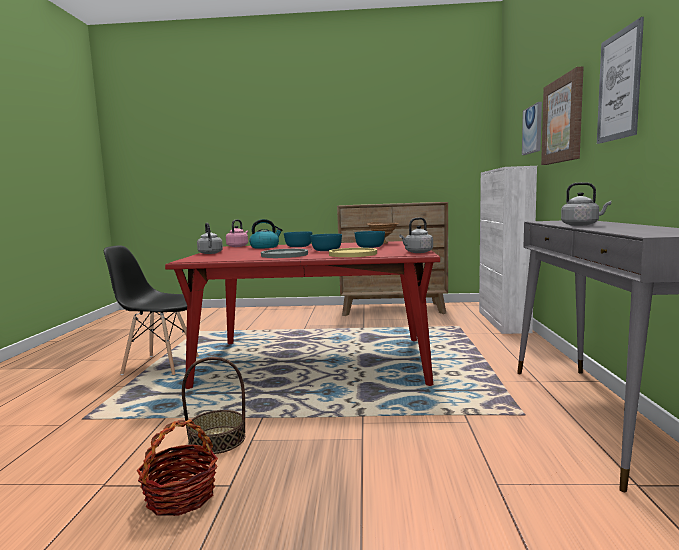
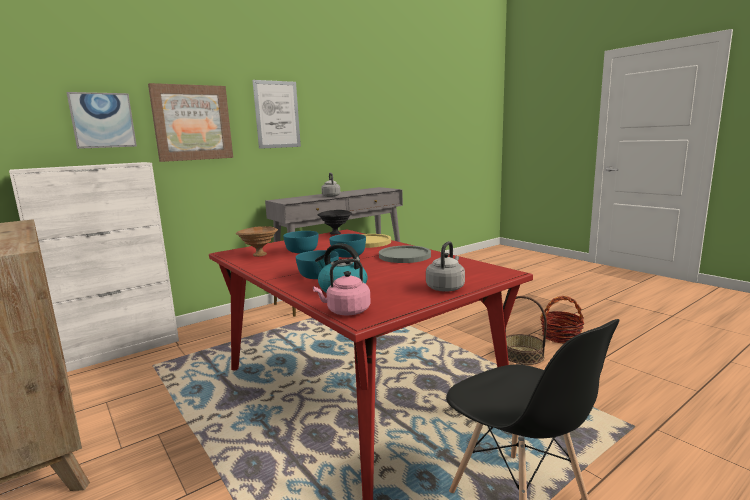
camera: 130 degrees left, 5 degrees up
grey kettle [399,217,433,253] -> black bowl [318,210,352,235]

